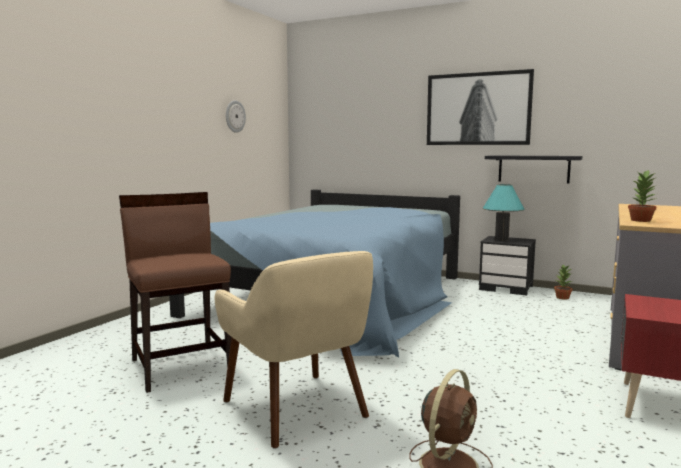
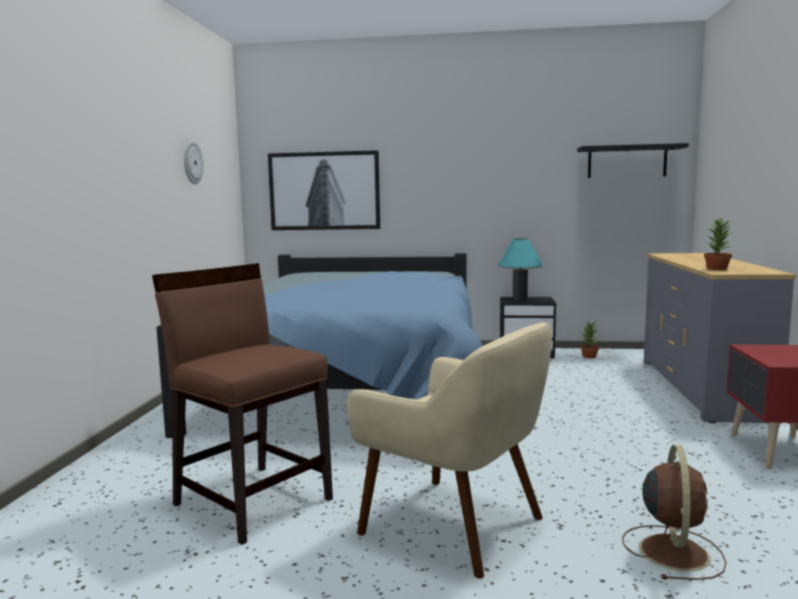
camera: 20 degrees left, 0 degrees up
picture [427,69,534,145] -> picture moved to [268,150,380,230]
black shelf [485,155,582,183] -> black shelf moved to [577,143,689,178]

